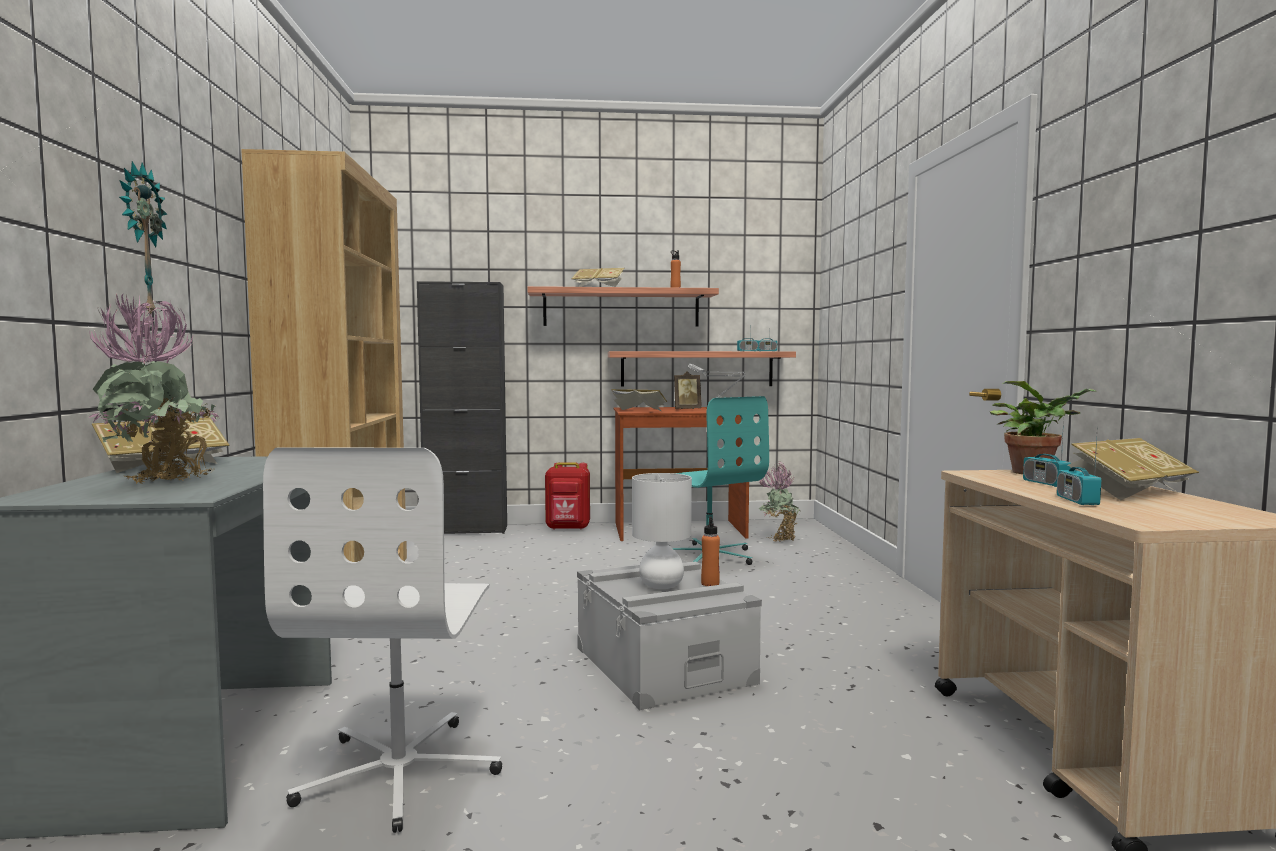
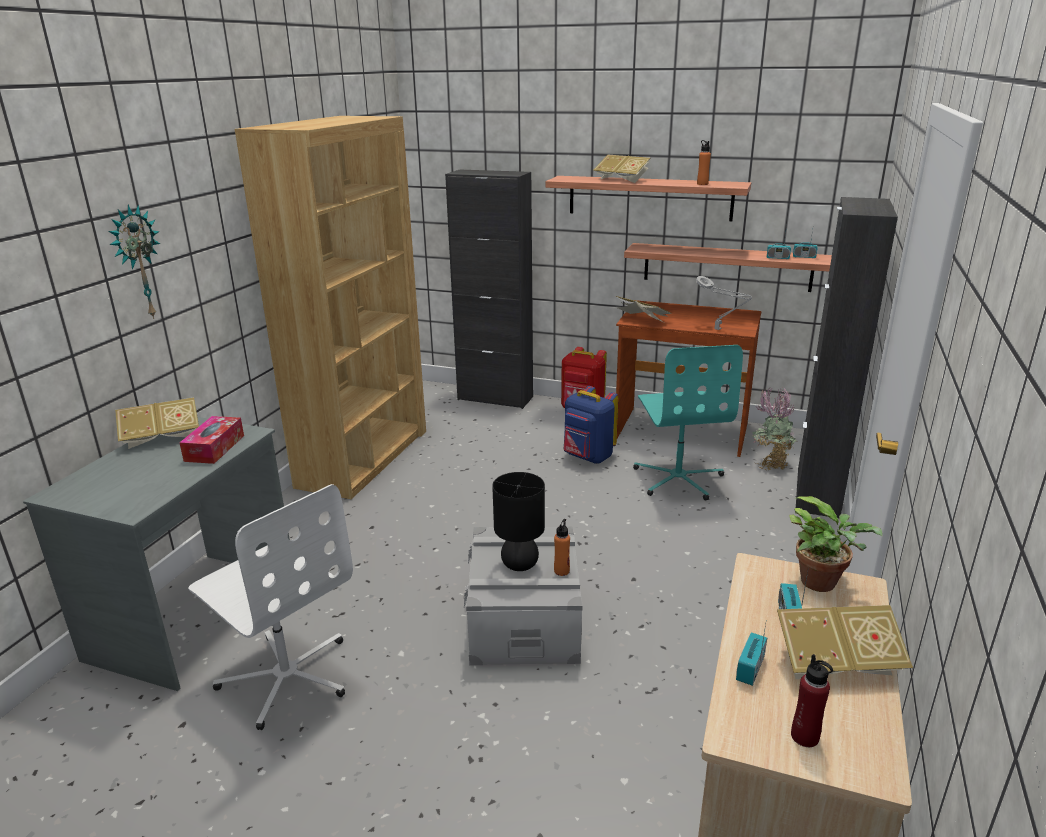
camera: 25 degrees right, 20 degrees up
potted plant [88,294,220,484] -> none
white office chair [263,447,502,833] -> white office chair turned 75 degrees counterclockwise [188,484,353,730]
white table lamp [632,473,692,589] -> black table lamp [492,472,545,571]
picture frame [674,372,701,409] -> none
none -> tissue box [179,416,244,464]
none -> blue backpack [564,386,619,464]
none -> red bottle [791,654,833,747]
none -> black cabinet [796,197,898,518]

